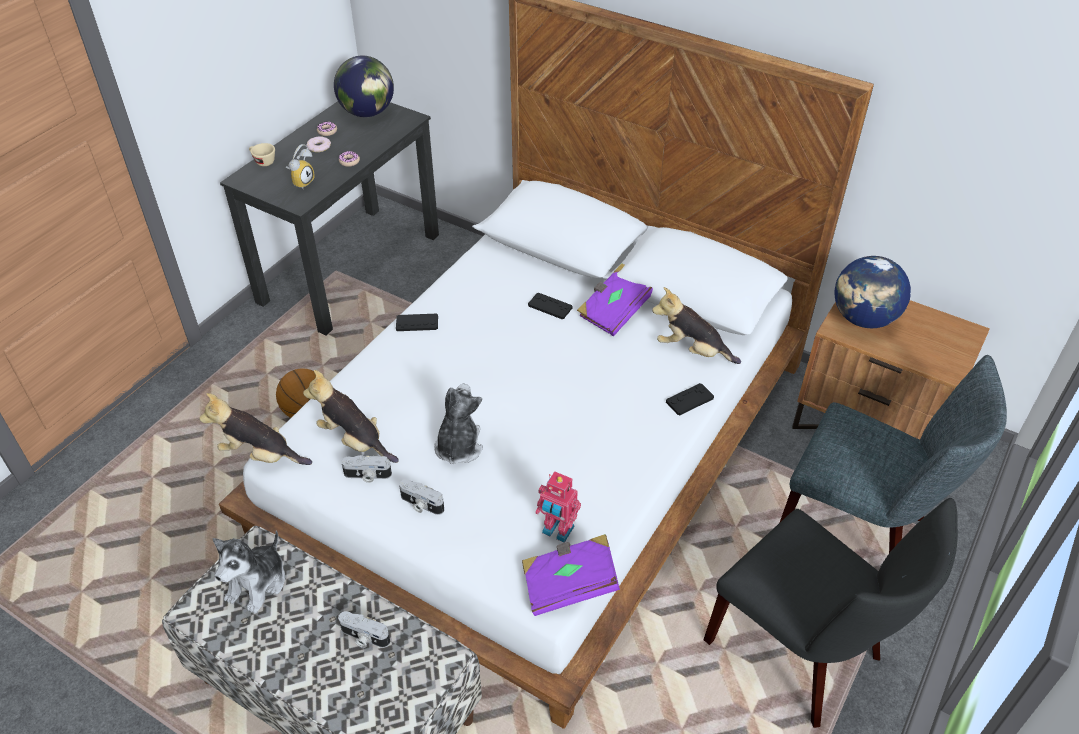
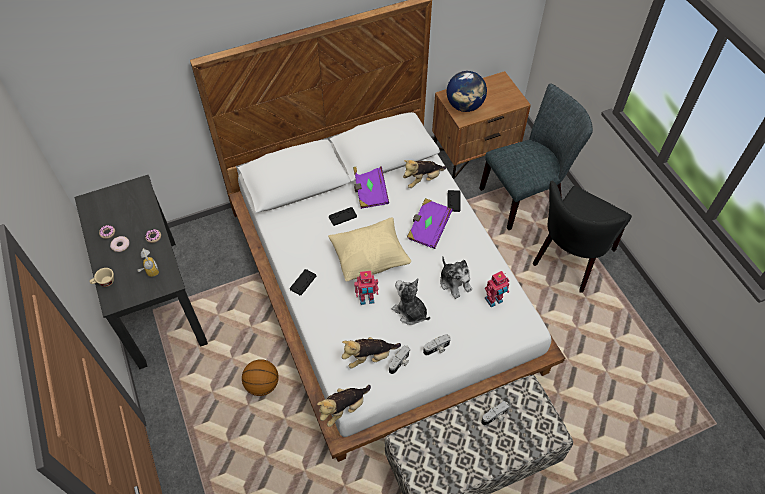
camera: 55 degrees left, 10 degrees up
plush toy [213,530,285,614] -> plush toy moved to [440,257,472,299]
globe [334,55,394,117] -> none
purple book [522,534,620,616] -> purple book moved to [407,198,453,249]
black chair [704,498,958,728] -> black chair turned 135 degrees clockwise [533,181,632,293]
none -> beige pillow [328,217,411,281]
none -> toy robot [354,271,379,305]

